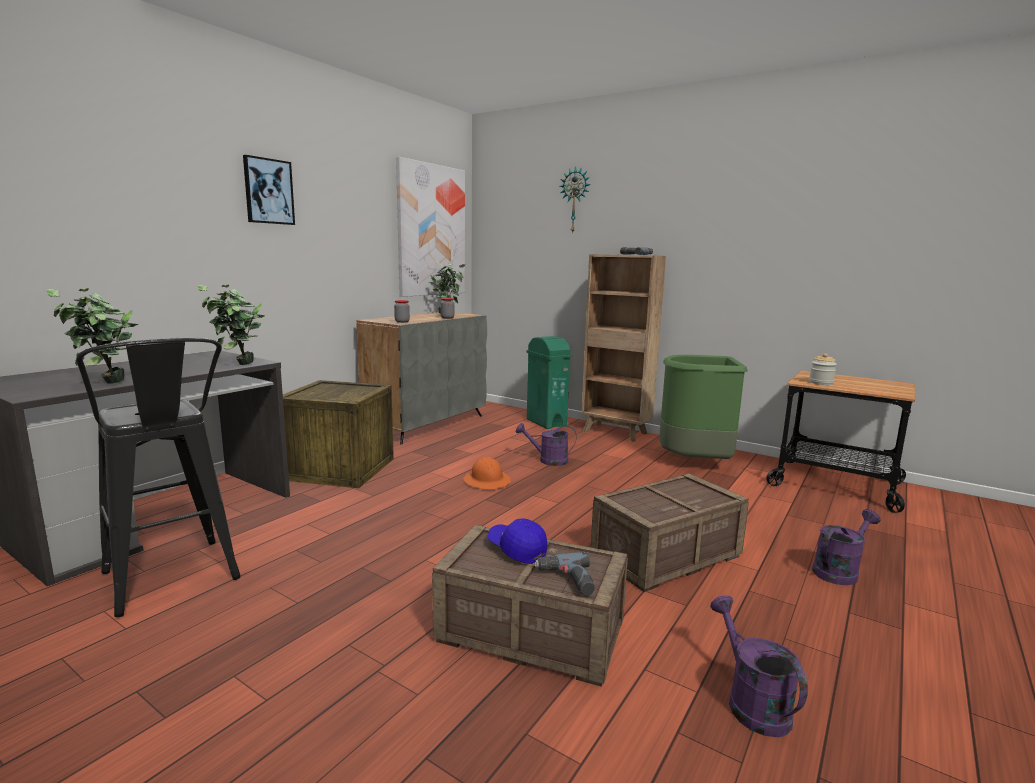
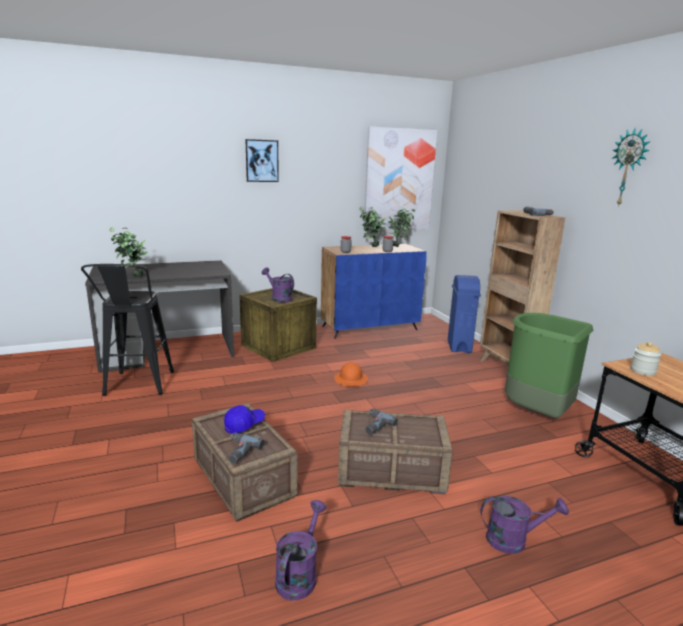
camera: 35 degrees right, 5 degrees up
potted plant [198,285,265,365] -> potted plant moved to [360,207,386,247]
grey cabinet [356,312,487,445] -> blue cabinet [321,244,427,339]
blue cap [488,518,547,564] -> blue cap turned 60 degrees clockwise [224,405,265,434]
purple watering can [516,423,577,466] -> purple watering can moved to [262,268,294,303]
green trash can [526,336,572,429] -> blue trash can [448,275,481,353]
wall clock [560,166,591,234] -> wall clock moved to [612,128,650,207]
none -> power drill [365,409,398,435]

